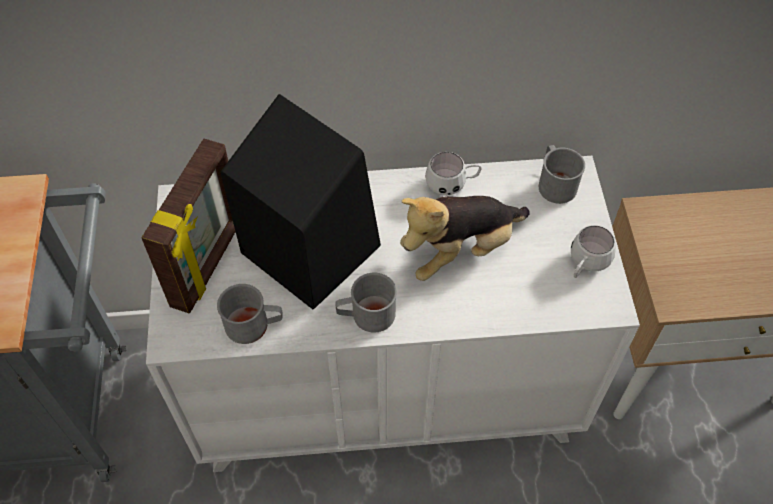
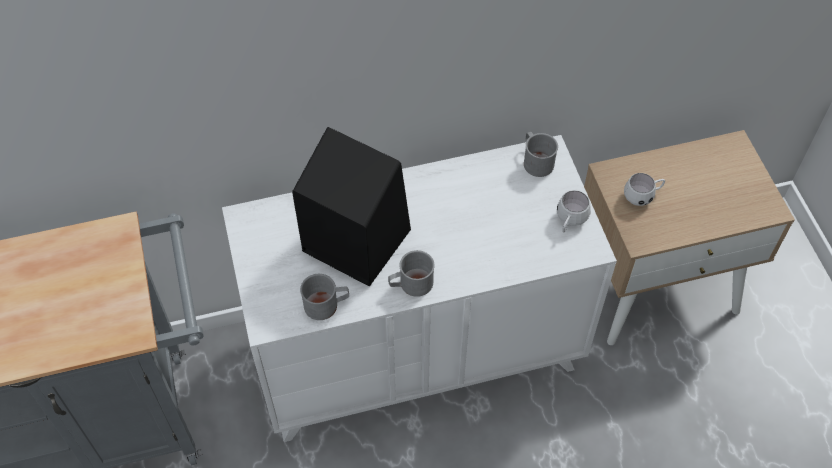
camera: 10 degrees left, 0 degrees up
picture frame [141,139,235,314] -> none
plush toy [400,196,530,281] -> none
white mug [425,152,482,196] -> white mug moved to [624,173,665,206]

